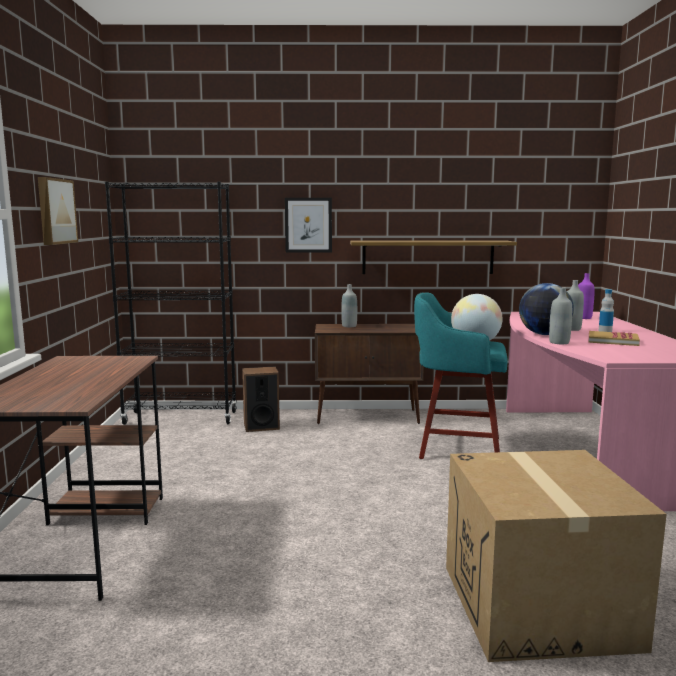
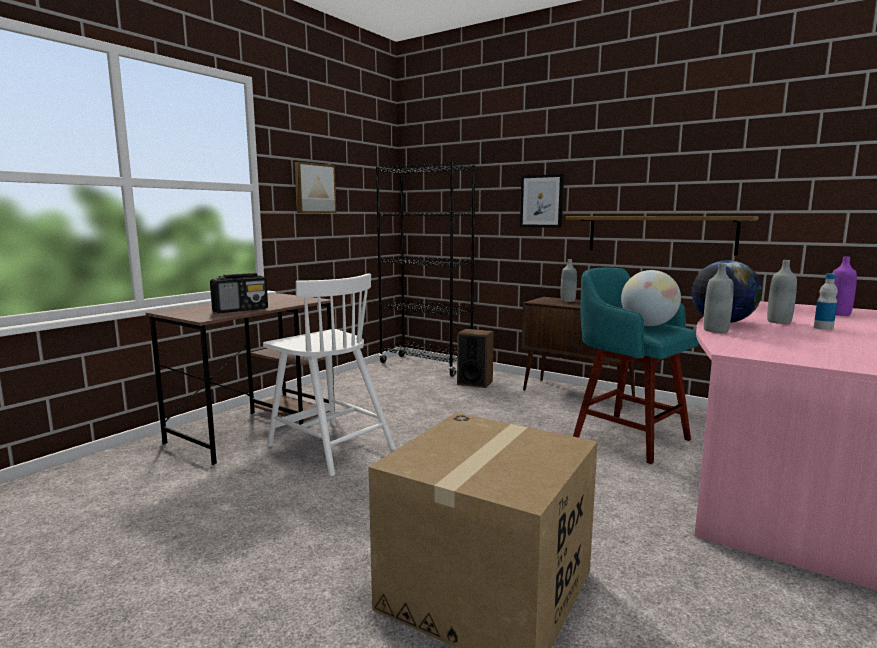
camera: 35 degrees right, 0 degrees up
book [589,331,640,346] -> none
none -> radio [210,273,268,313]
none -> white chair [263,273,396,476]

